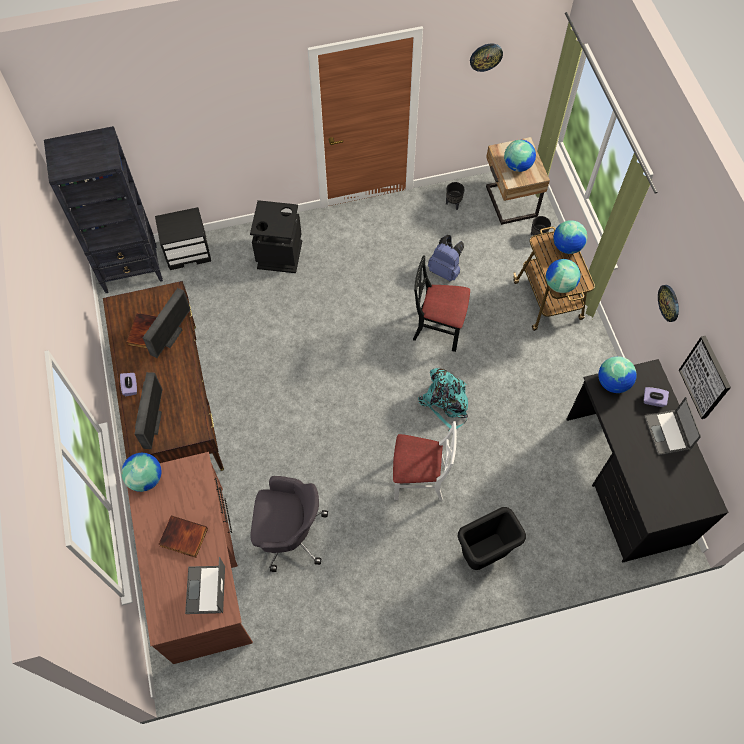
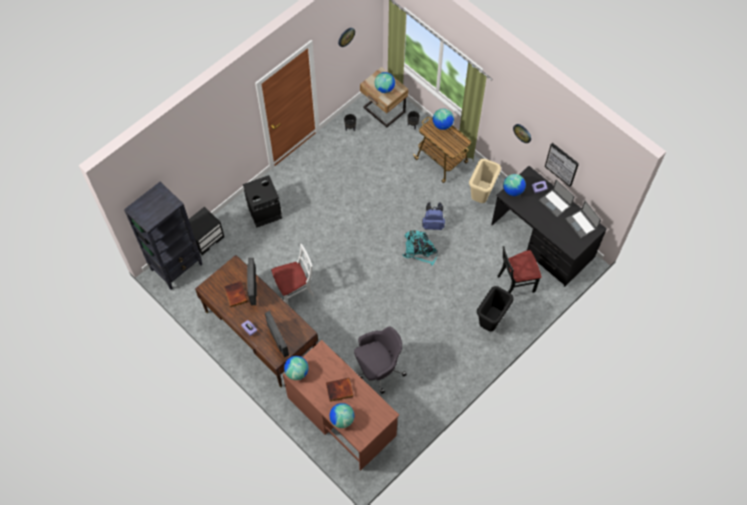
camera: 30 degrees left, 0 degrees up
laptop [185,557,225,614] -> laptop moved to [565,201,601,238]
white chair [393,421,457,501] -> white chair moved to [271,244,314,305]
black chair [413,255,470,352] -> black chair moved to [497,246,542,293]
blue backpack [428,235,464,282] -> blue backpack moved to [422,202,445,230]
globe [546,259,581,293] -> globe moved to [330,403,354,428]
none -> beige trash can [469,159,501,203]

